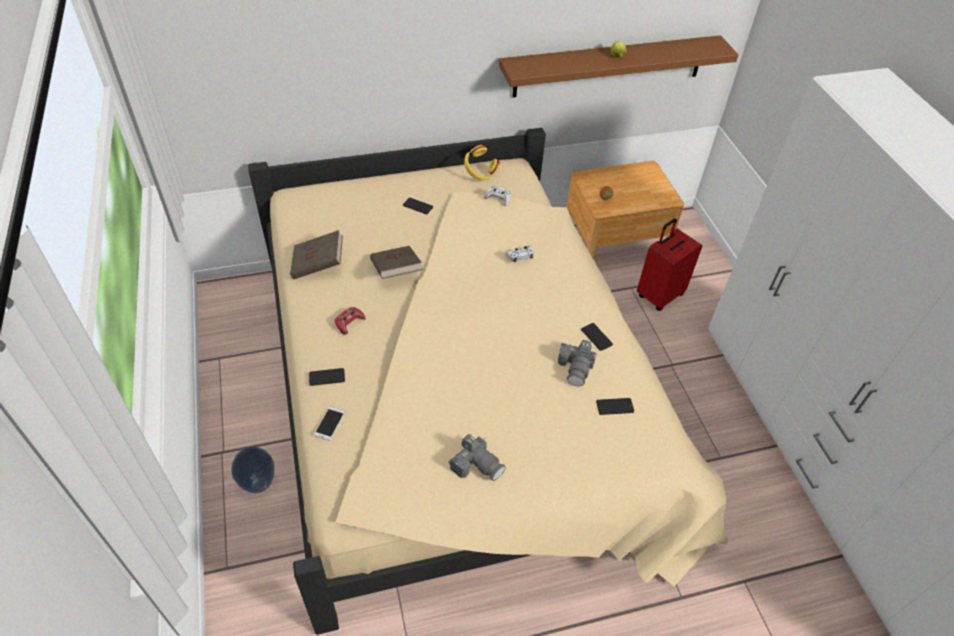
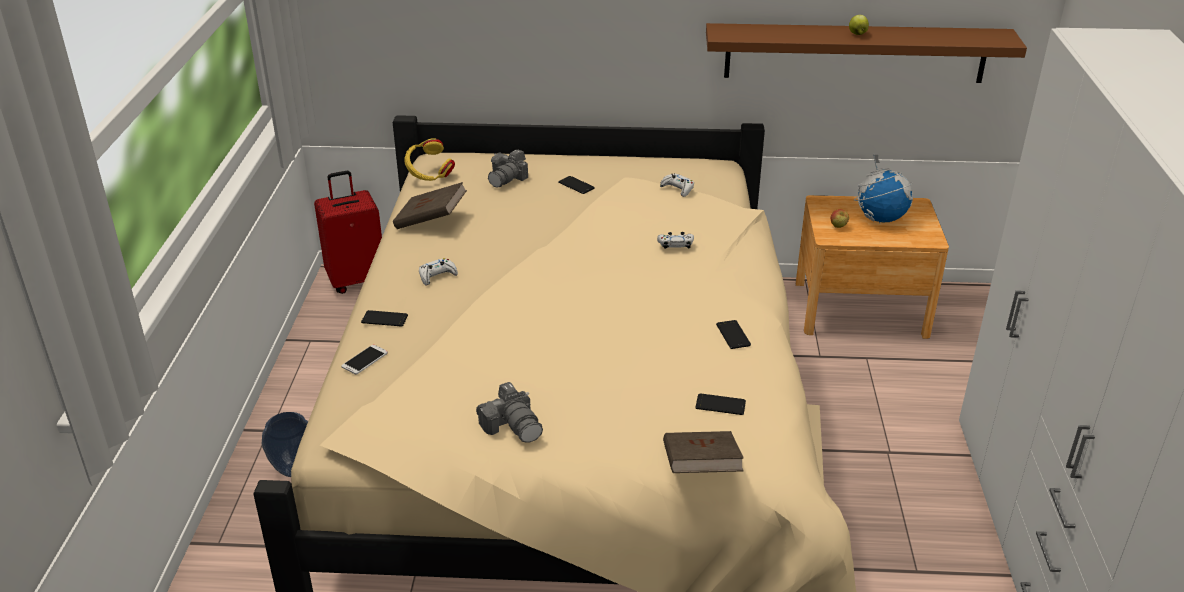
camera: 20 degrees right, 15 degrees down
red game controller [335,307,365,335] -> white game controller [419,258,458,285]
brown book [370,246,423,279] -> brown book moved to [663,431,744,473]
yellow headphones [464,145,500,180] -> yellow headphones moved to [405,138,455,181]
camera [558,340,597,387] -> camera moved to [488,149,528,188]
red suitcase [637,218,702,311] -> red suitcase moved to [314,171,382,294]
none -> globe [854,153,913,223]

